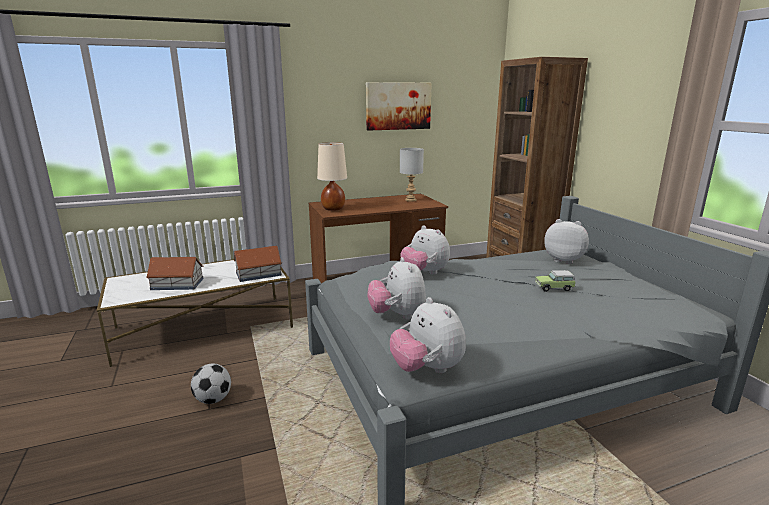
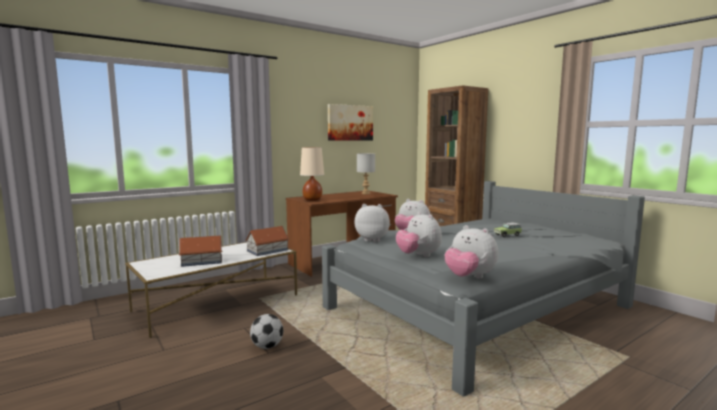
camera: 15 degrees left, 10 degrees down
plush toy [544,219,589,264] -> plush toy moved to [354,204,390,242]

